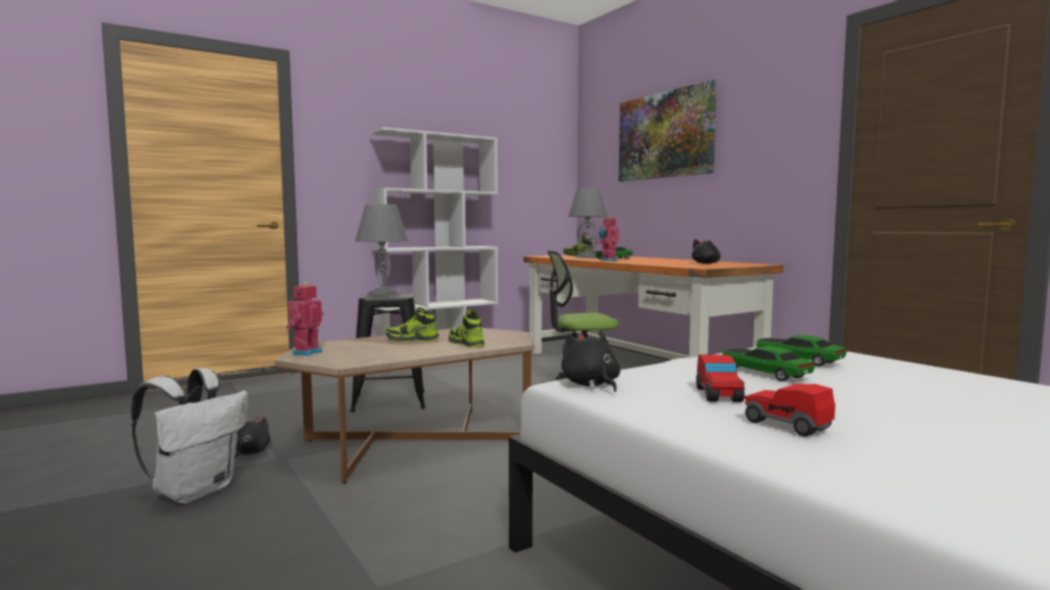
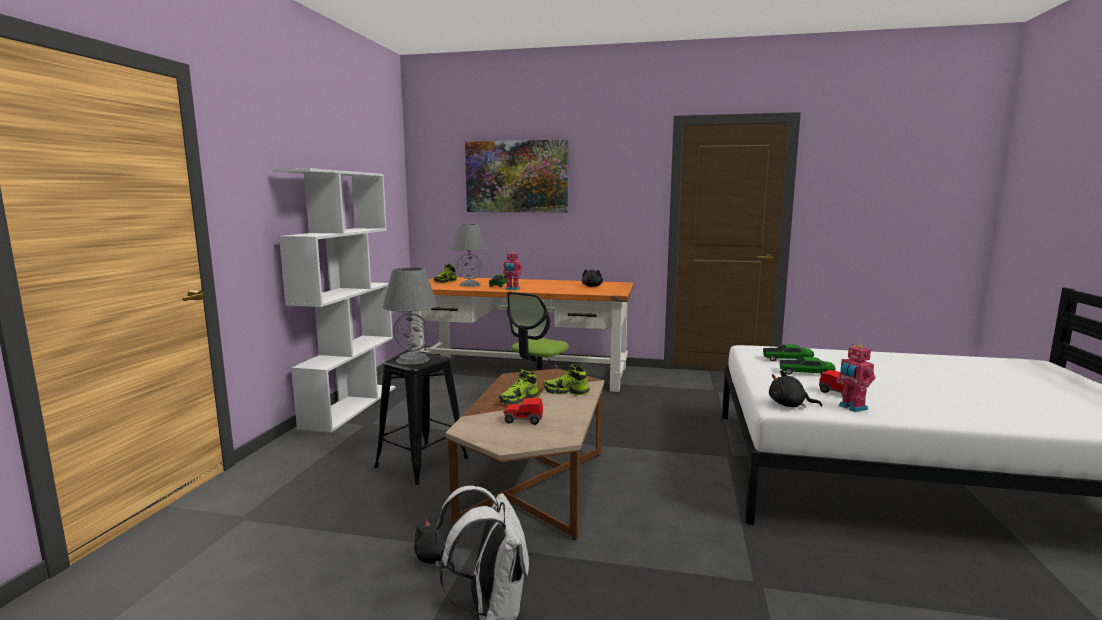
camera: 45 degrees left, 5 degrees up
toy robot [286,282,323,356] -> toy robot moved to [836,344,875,412]
toy car [744,383,835,437] -> toy car moved to [503,398,543,425]

